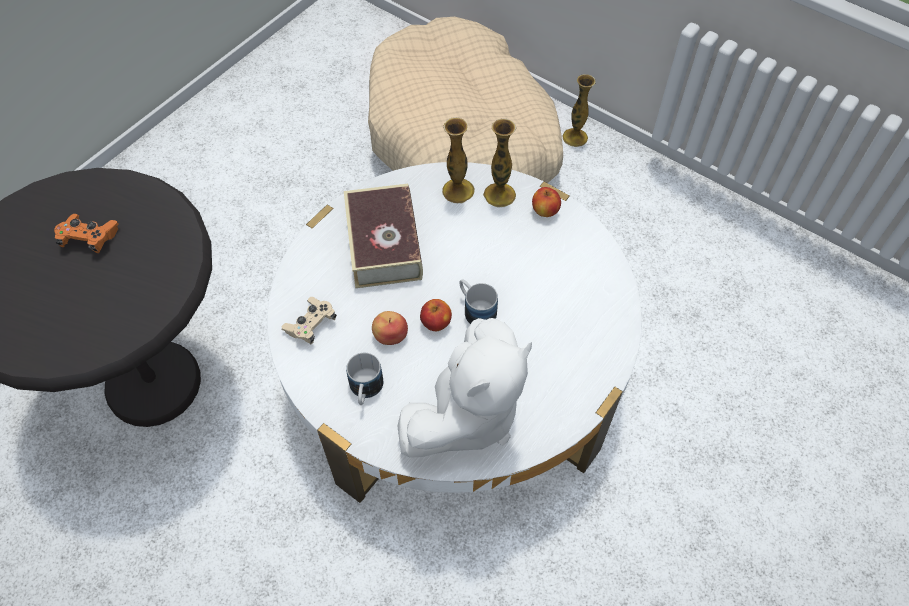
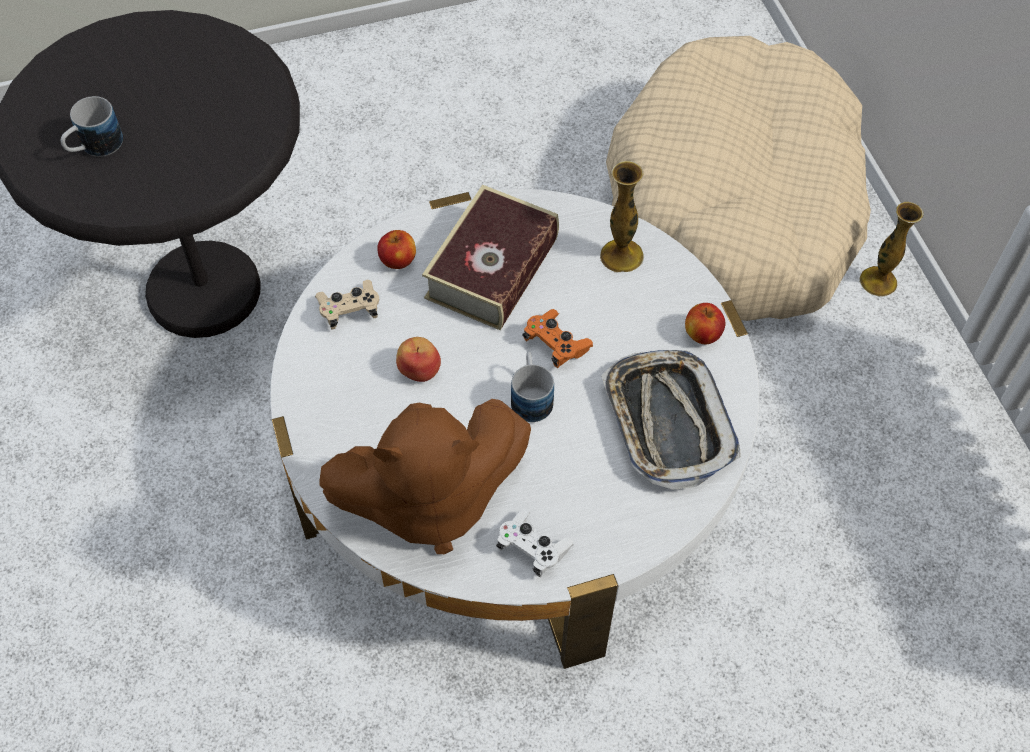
camera: 35 degrees right, 0 degrees up
orange game controller [54,214,119,253] -> orange game controller moved to [523,309,593,368]
mug [346,353,383,405] -> mug moved to [61,96,123,157]
white plush toy [397,318,532,458] -> brown plush toy [319,399,531,554]
apple [420,299,452,331] -> apple moved to [377,230,416,269]
vase [483,118,516,208] -> none
none -> white game controller [496,508,574,577]
none -> tray [601,350,741,490]

